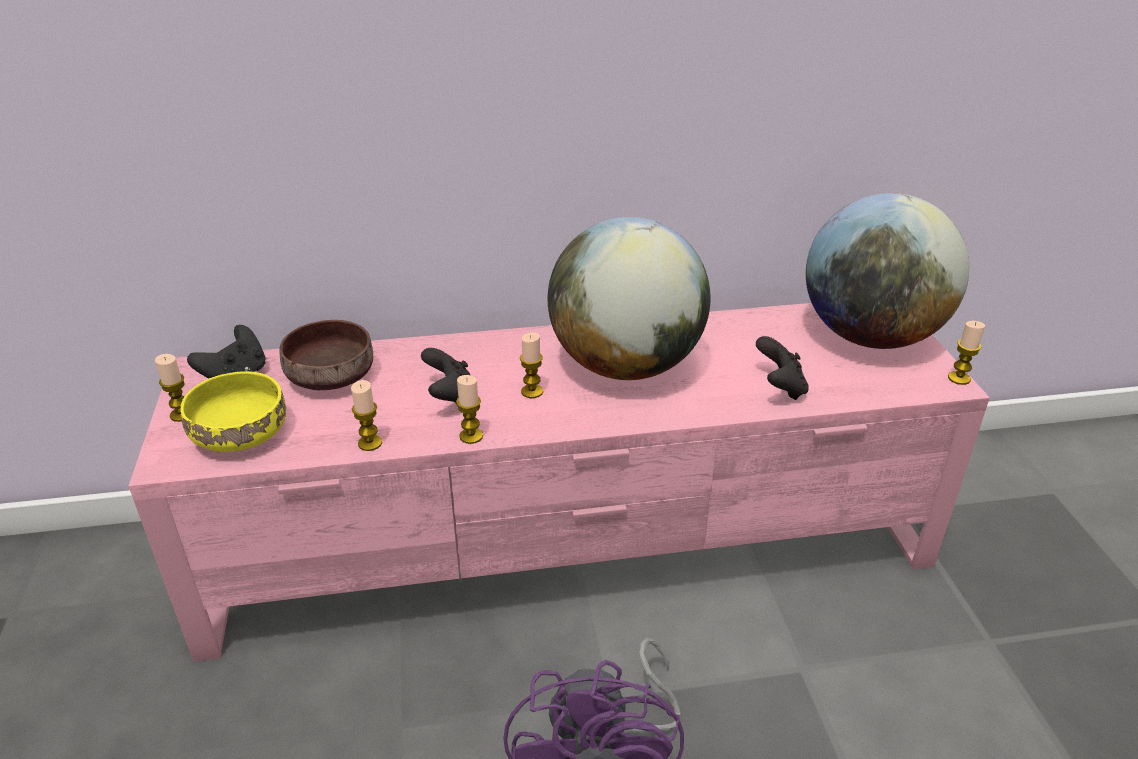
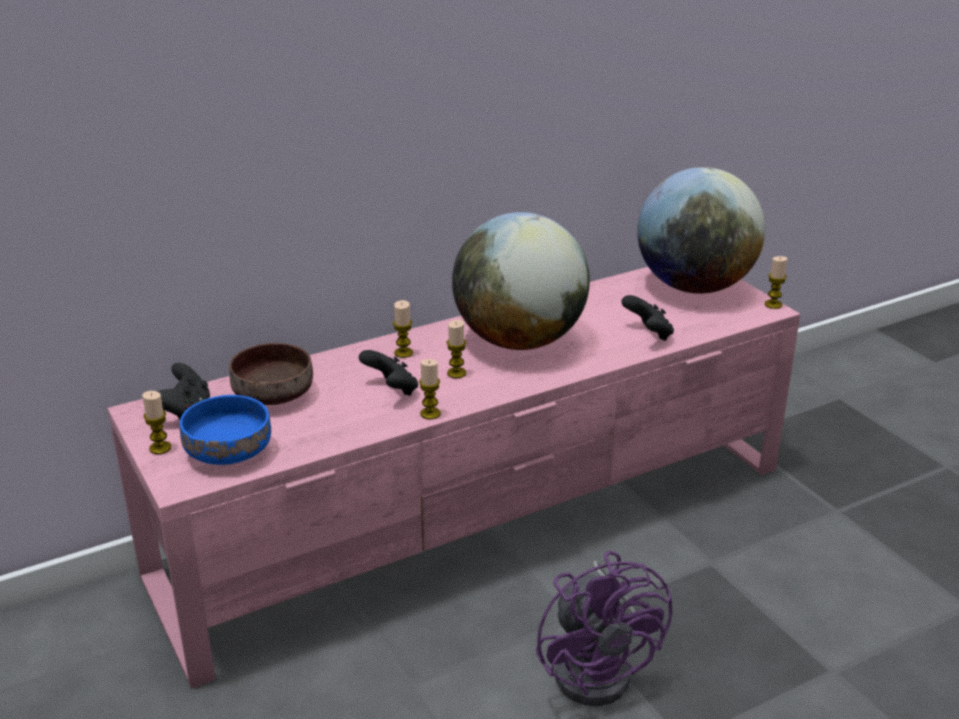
camera: 20 degrees left, 5 degrees down
yellow bowl [180,371,286,452] -> blue bowl [180,395,271,465]
candle [351,380,382,451] -> candle moved to [393,300,413,358]

